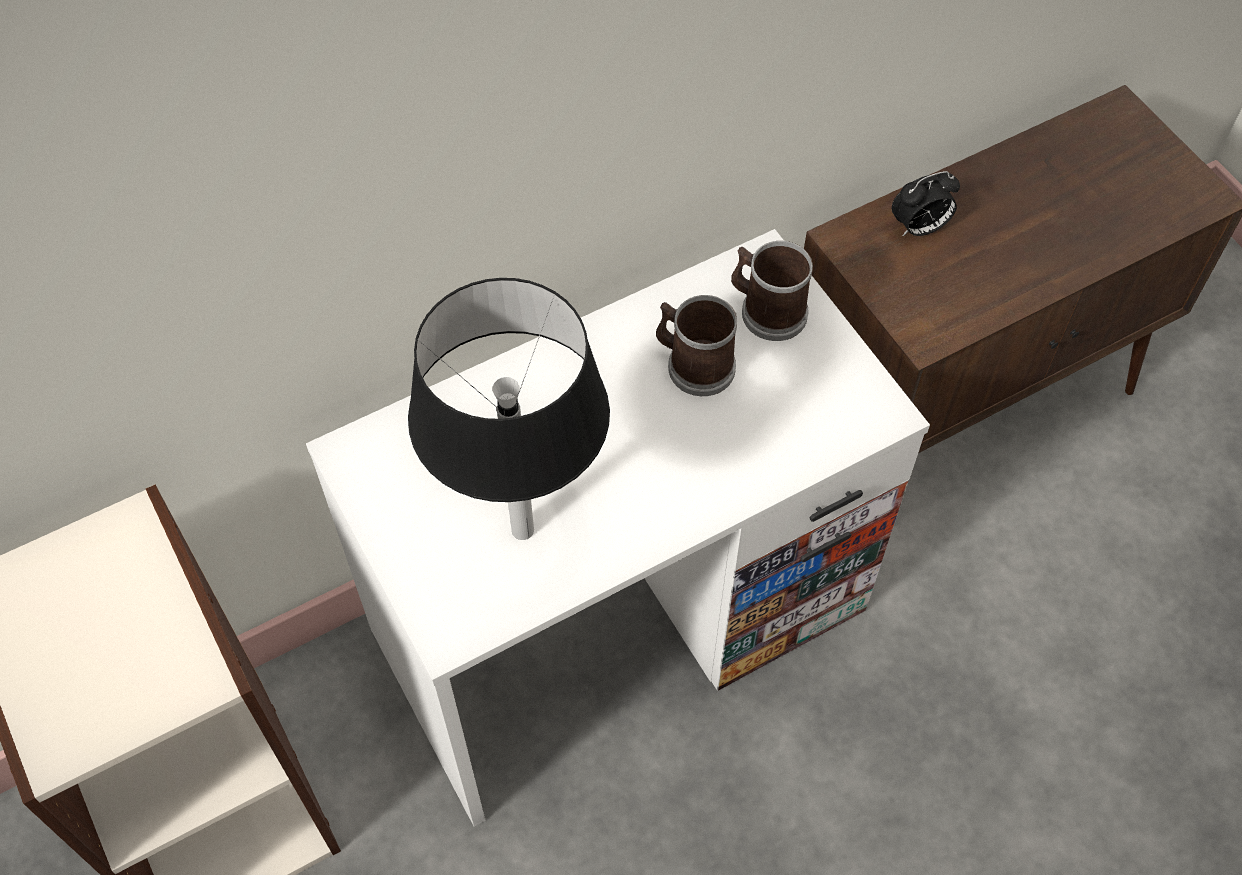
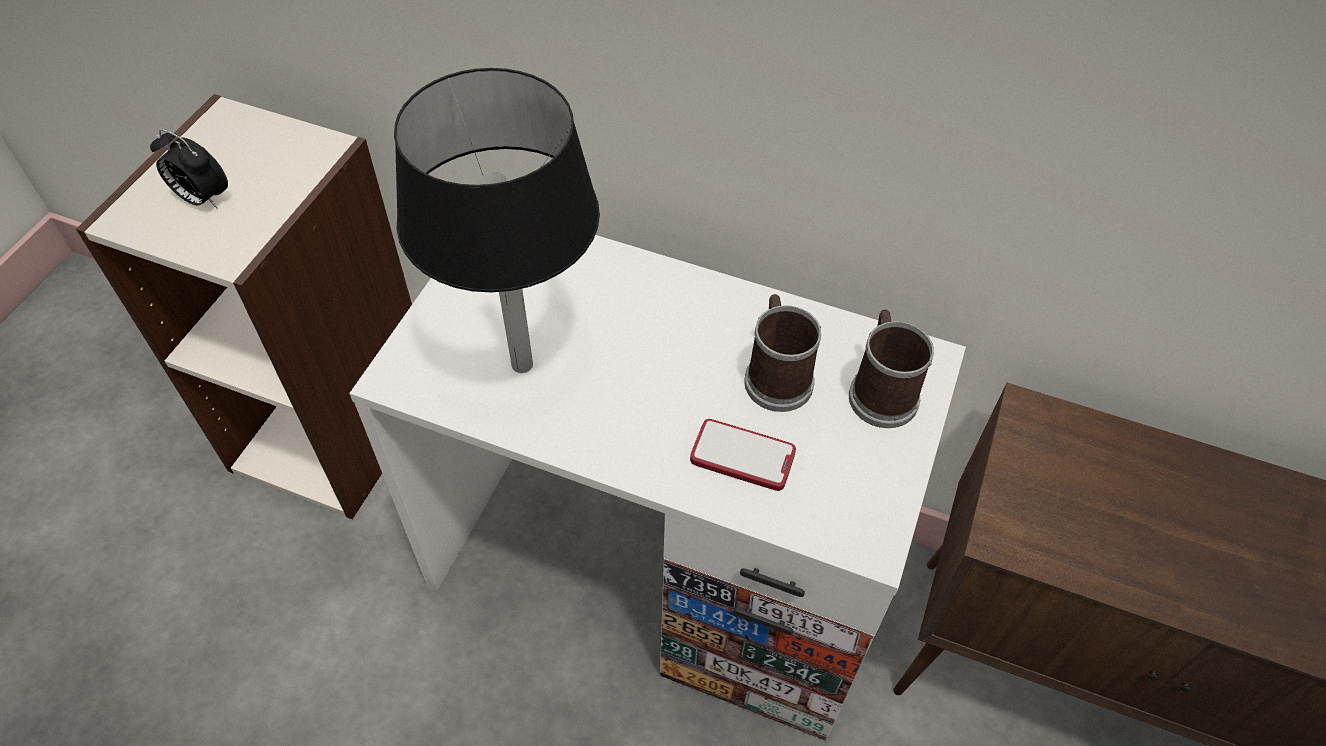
camera: 50 degrees right, 5 degrees down
alarm clock [892,171,960,236] -> alarm clock moved to [150,129,228,209]
none -> phone [690,419,796,491]

